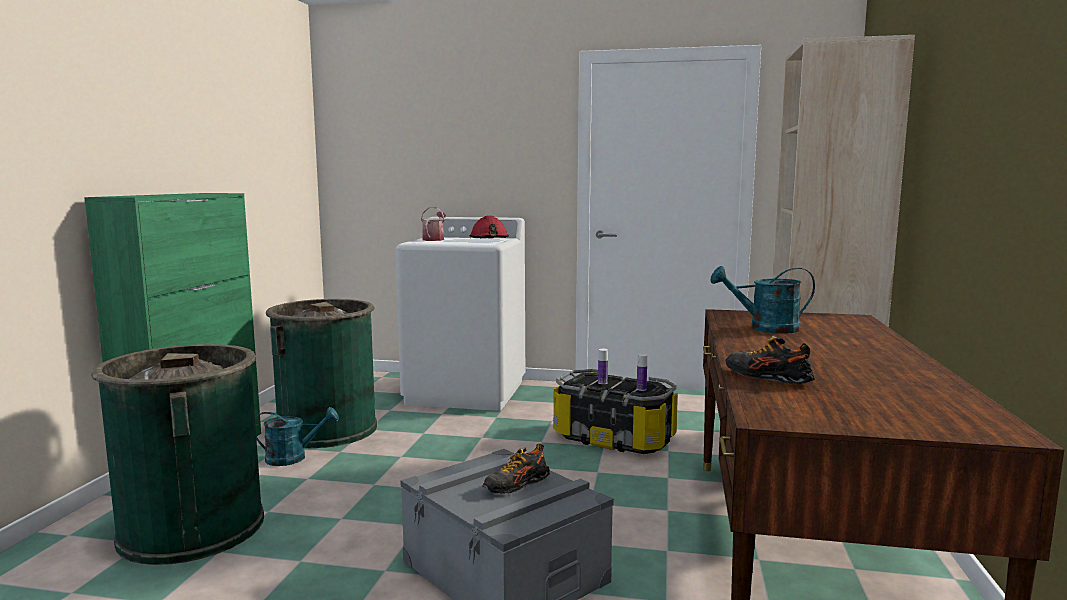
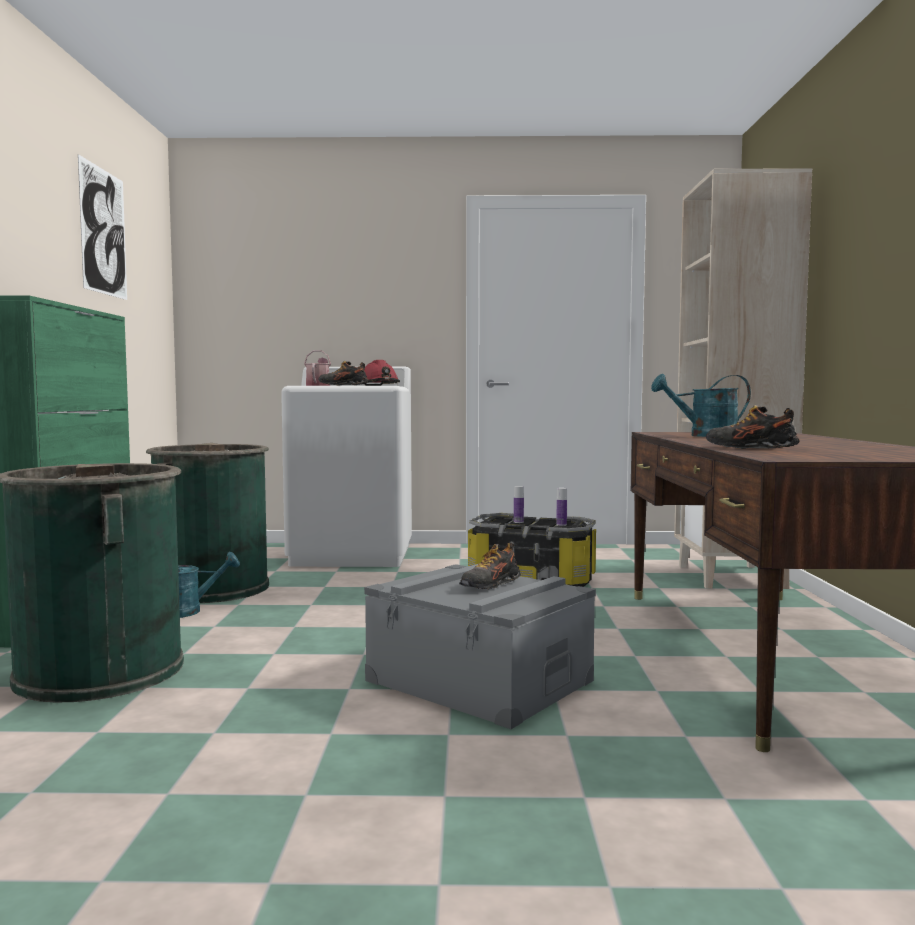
camera: 10 degrees left, 5 degrees down
none -> picture [78,154,127,300]
none -> shoe [318,361,369,386]

